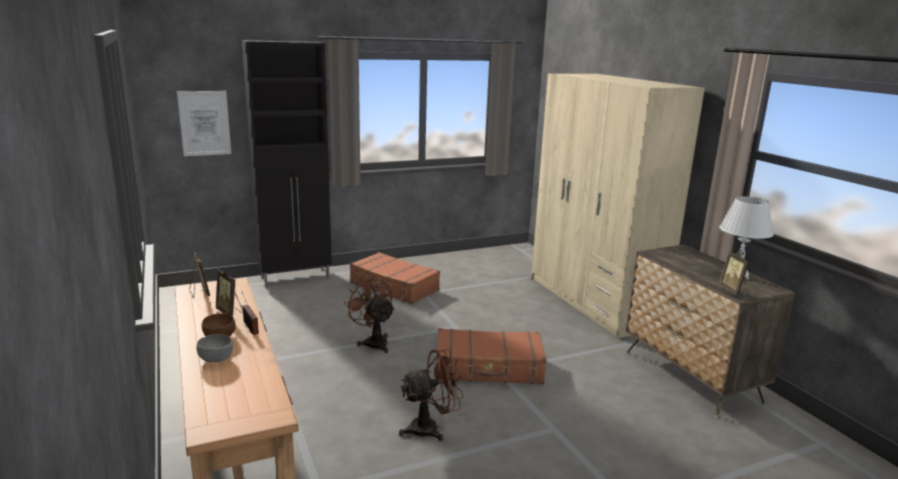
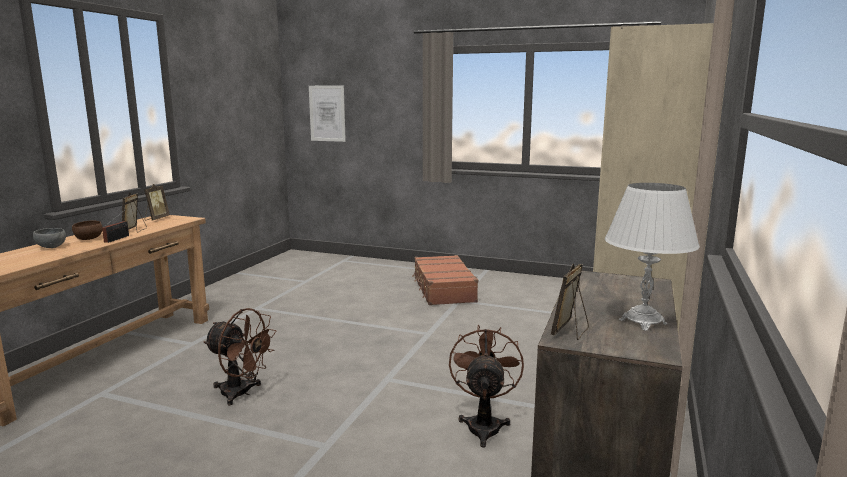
camera: 45 degrees right, 5 degrees down
black cabinet [242,40,332,287] -> none
brown fan [344,276,395,353] -> brown fan moved to [449,324,524,448]
brown suitcase [436,328,547,384] -> none

